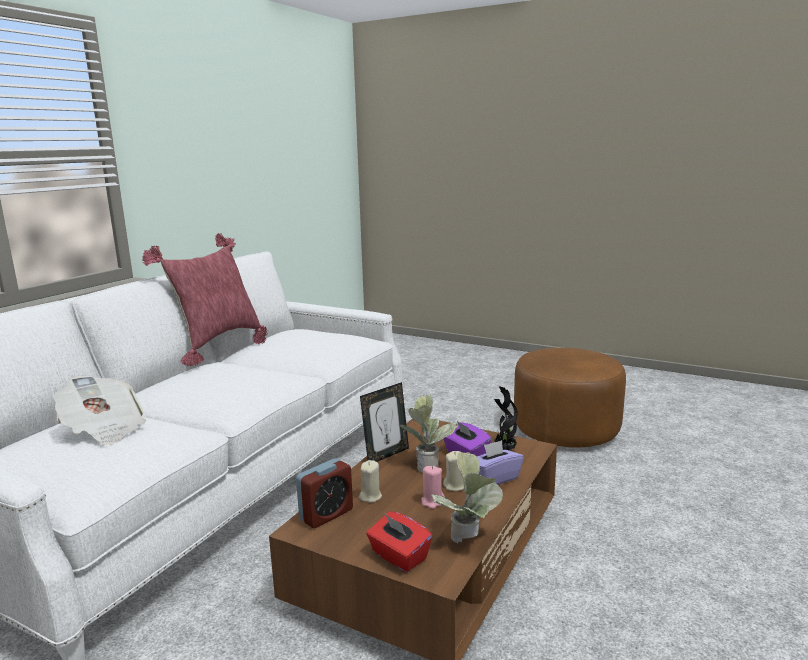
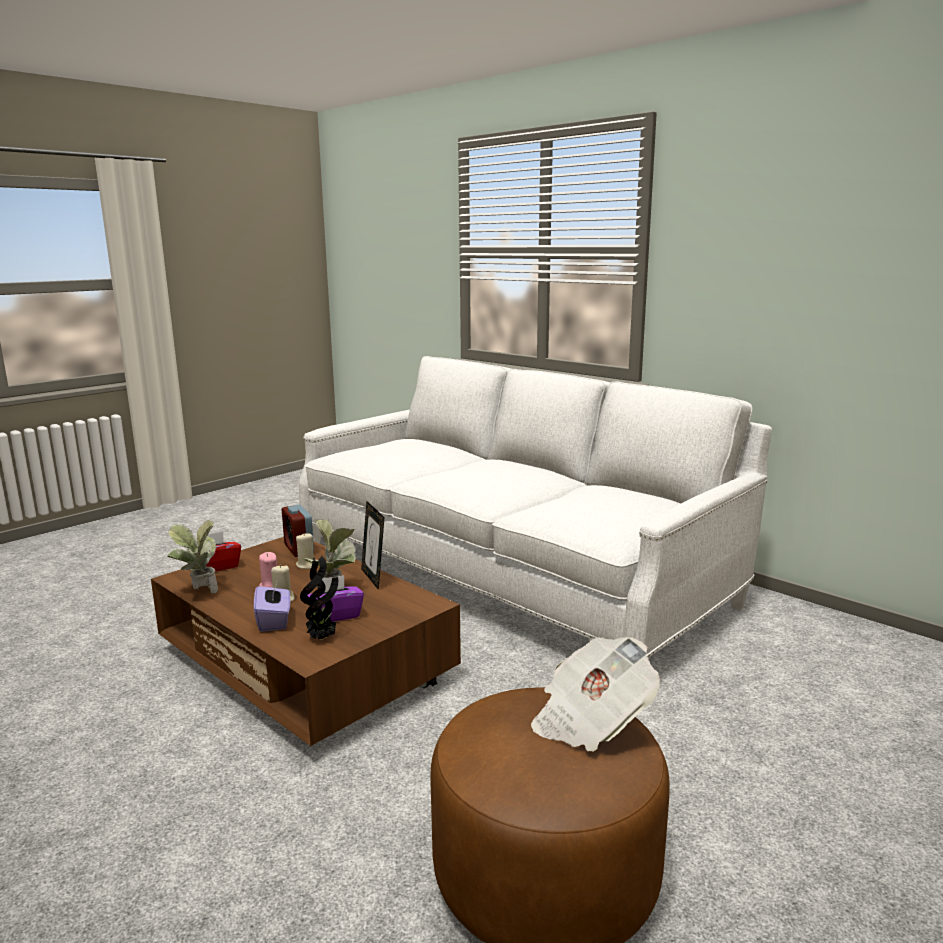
camera: 105 degrees right, 0 degrees up
newspaper [54,375,146,445] -> newspaper moved to [531,637,660,752]
red pillow [142,233,269,367] -> none

